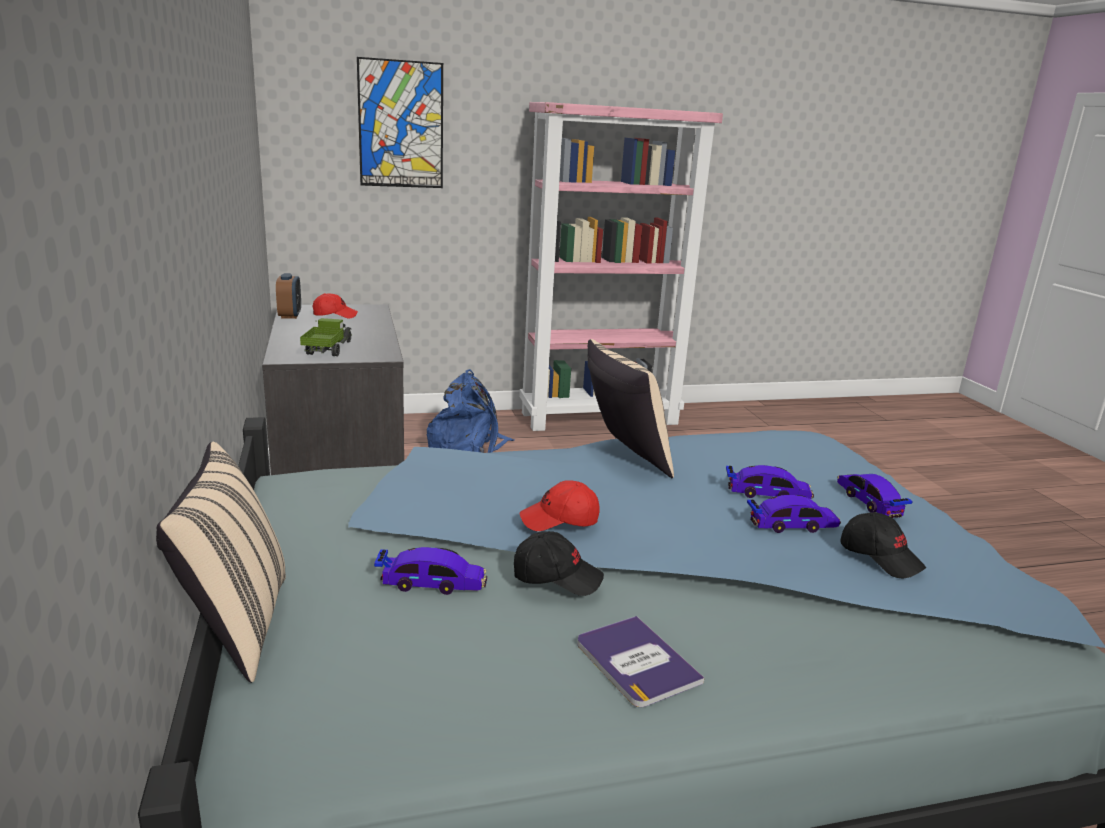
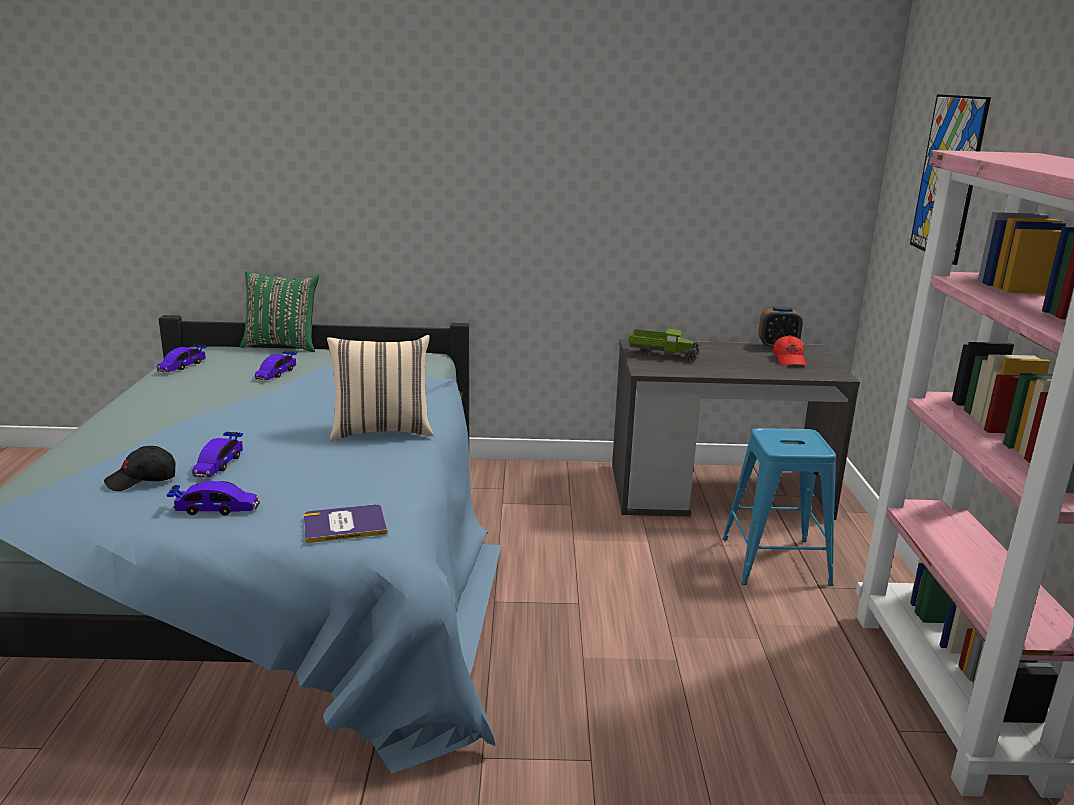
camera: 105 degrees right, 0 degrees up
beige pillow [156,442,286,683] -> green pillow [240,271,319,352]
blue backpack [427,369,515,453] -> blue stool [723,428,836,586]
black cap [514,531,604,596] -> none
red cap [520,480,600,531] -> none
book [577,616,704,708] -> book moved to [304,504,388,543]
toy car [726,465,814,499] -> toy car moved to [157,344,207,372]

